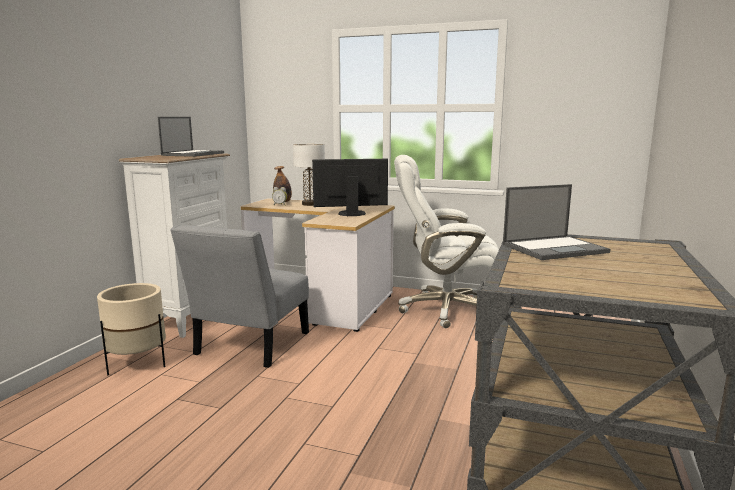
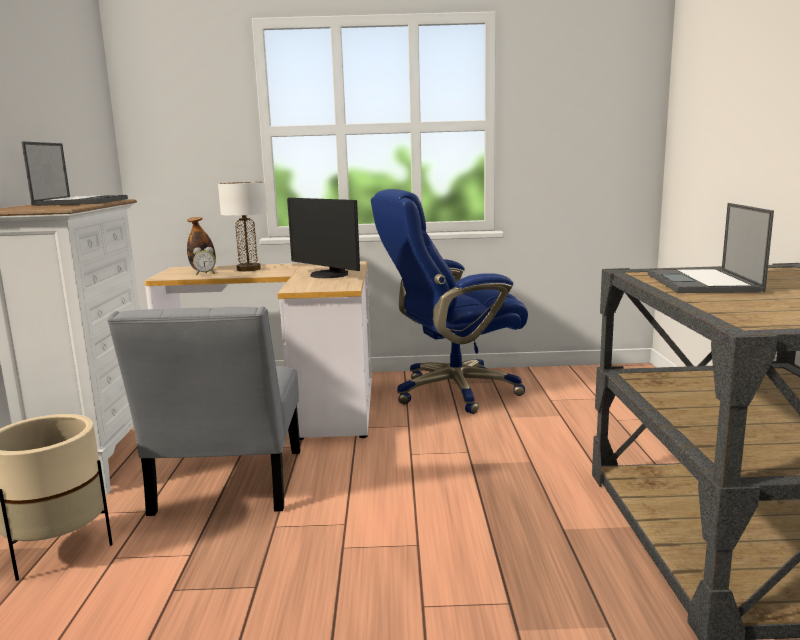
camera: 20 degrees left, 0 degrees up
monitor [312,159,388,216] -> monitor turned 105 degrees counterclockwise [287,198,360,278]
white office chair [394,155,499,328] -> blue office chair [371,189,528,414]
laptop [503,184,610,260] -> laptop turned 135 degrees clockwise [648,203,774,293]

